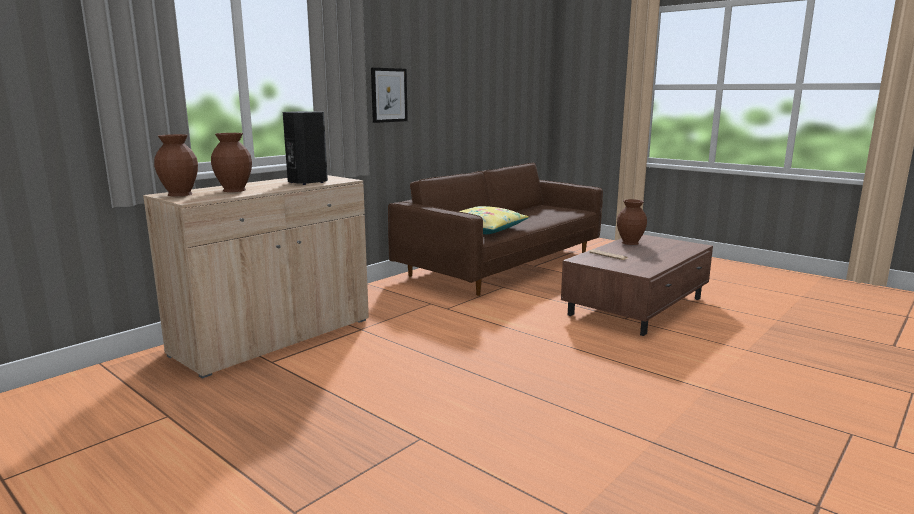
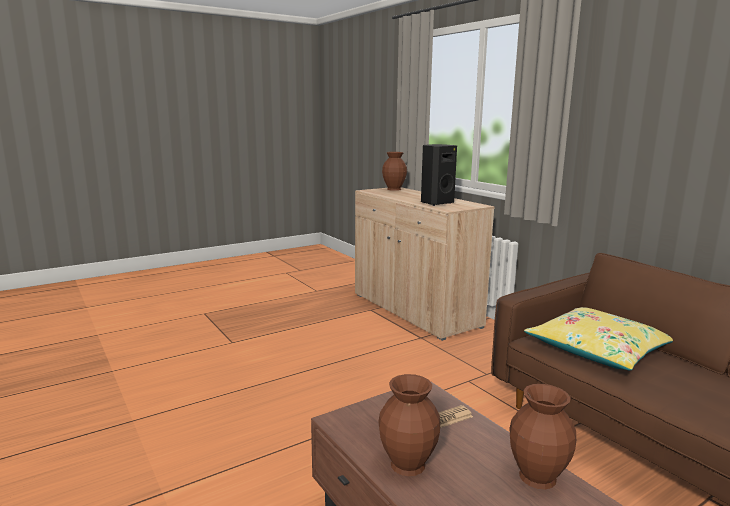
camera: 105 degrees right, 0 degrees up
brown vase [211,133,252,192] -> brown vase moved to [379,374,440,476]
picture [371,68,408,123] -> none

